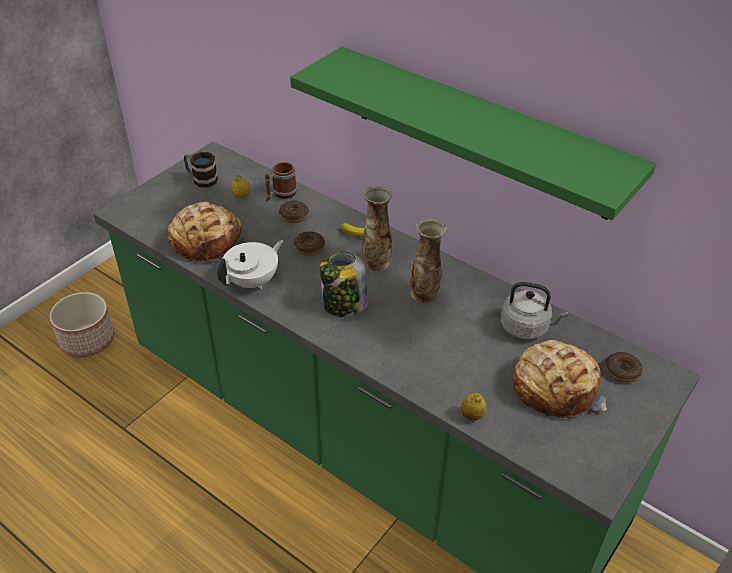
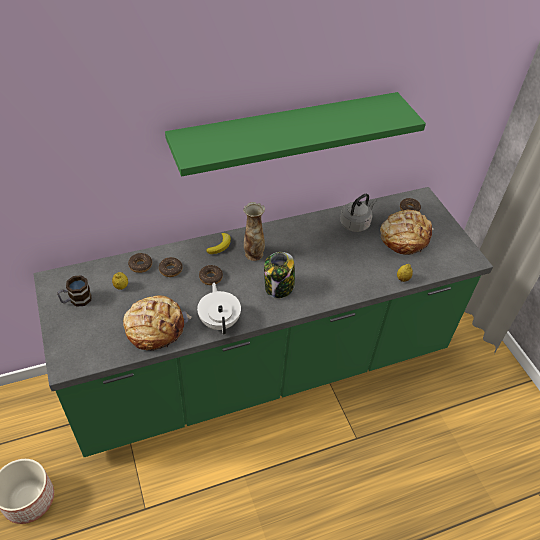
camera: 60 degrees left, 5 degrees up
mug [265,162,297,201] -> donut [128,253,152,273]
vase [410,218,447,303] -> none

